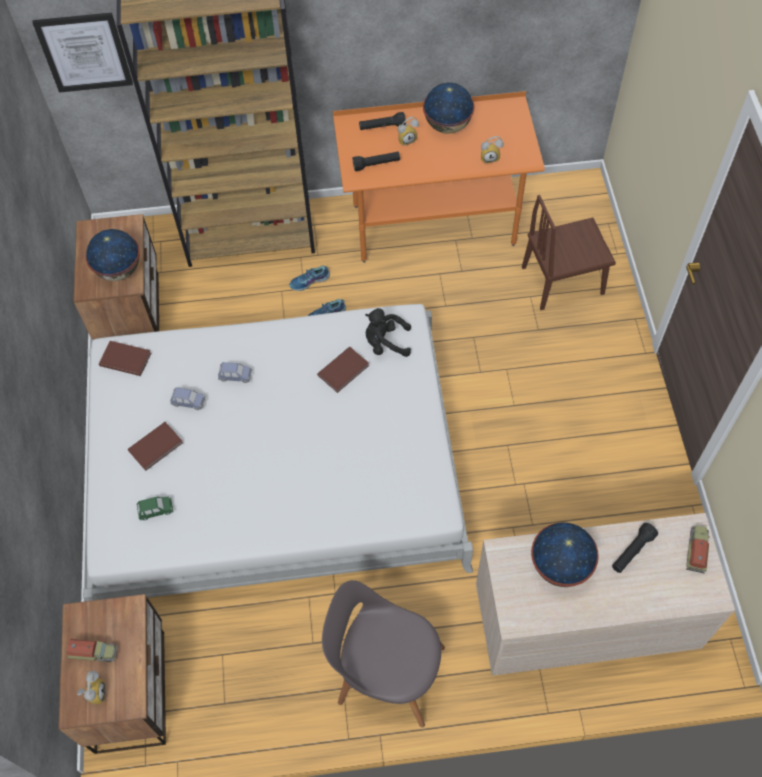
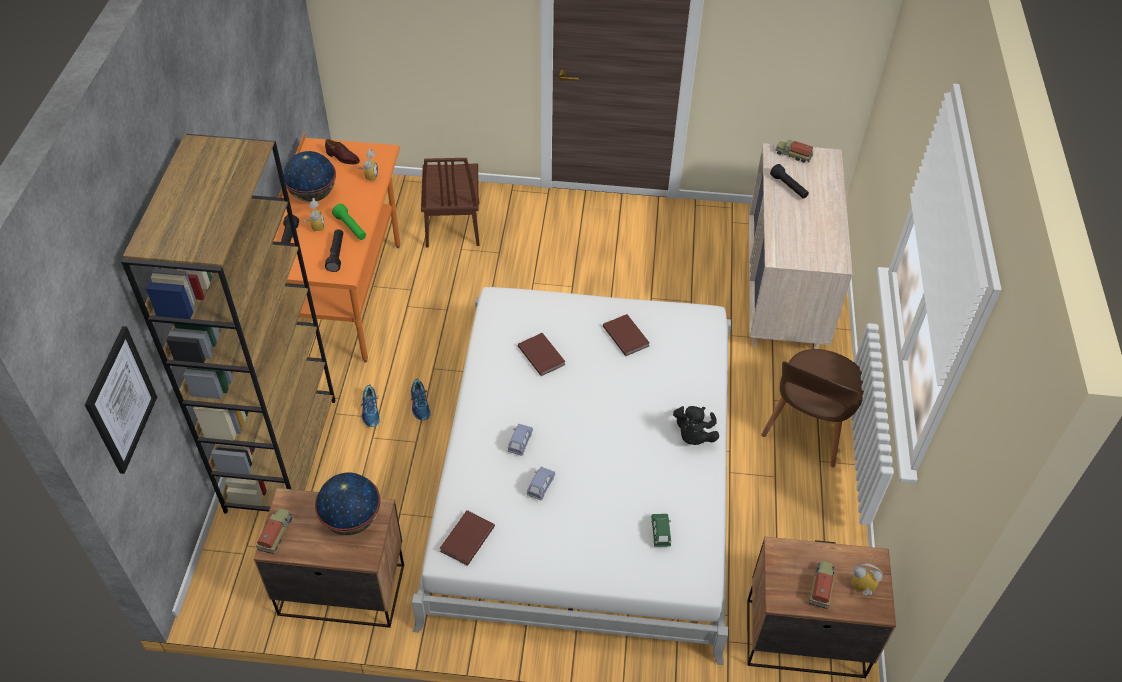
camera: 80 degrees left, 10 degrees down
brown book [127,422,183,471] -> brown book moved to [603,314,650,356]
grey chair [322,580,445,727] -> brown chair [761,349,864,467]
black plush toy [365,308,411,357] -> black plush toy moved to [673,406,719,445]
globe [531,523,599,587] -> none
none -> toy truck [256,509,292,554]
none -> brown shoe [325,139,360,164]
none -> green flashlight [332,204,366,240]

